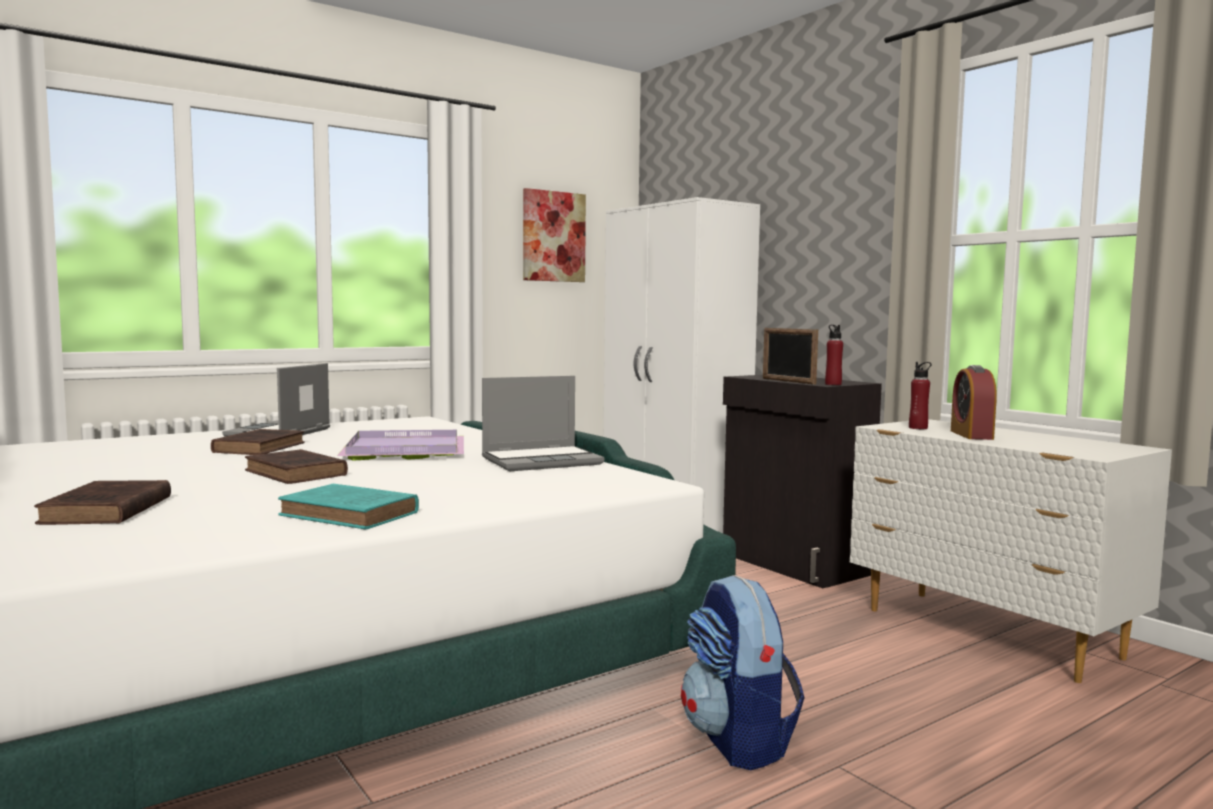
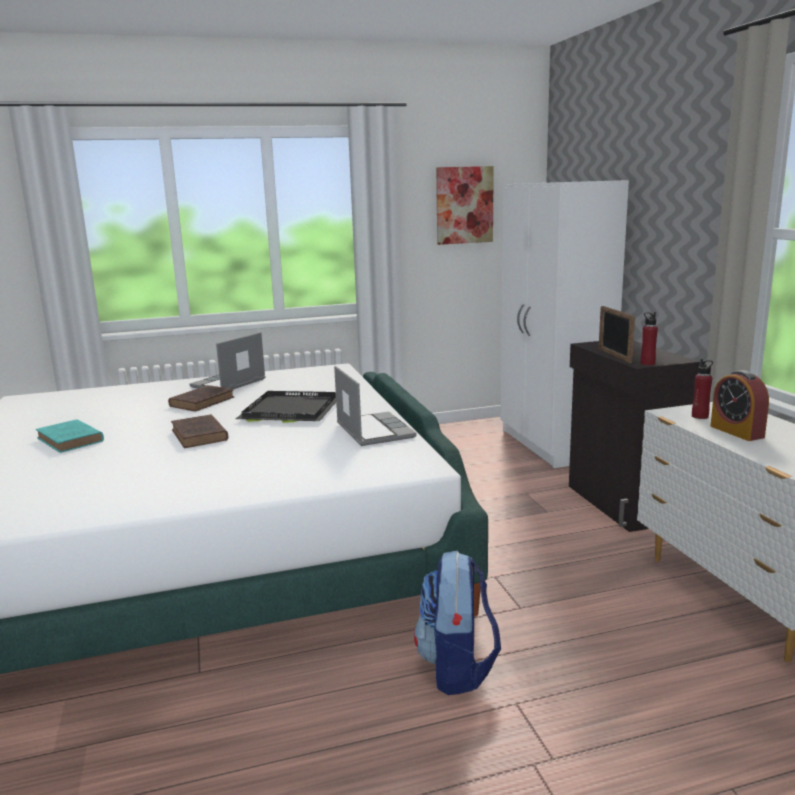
camera: 20 degrees right, 10 degrees up
brown book [34,480,171,525] -> none
turquoise book [278,484,419,530] -> turquoise book moved to [36,419,104,453]
purple tray [337,430,464,461] -> black tray [236,391,336,423]
laptop [482,376,605,472] -> laptop turned 105 degrees counterclockwise [334,366,417,446]
alarm clock [951,365,997,440] -> alarm clock turned 45 degrees counterclockwise [710,370,769,441]

